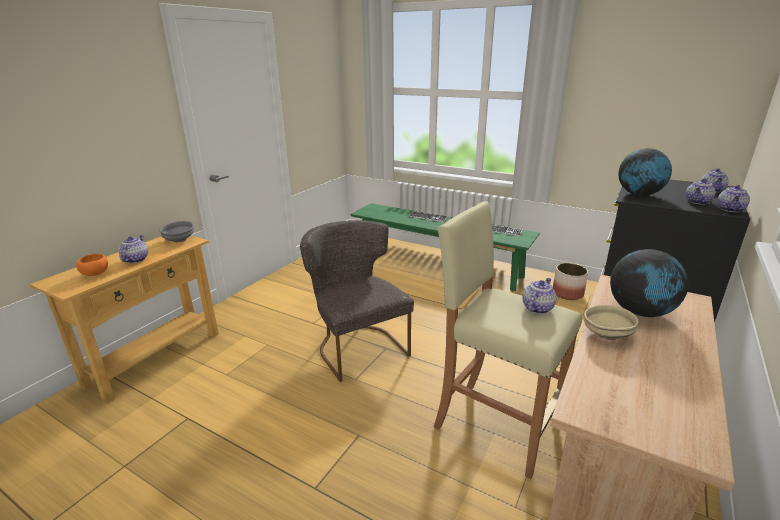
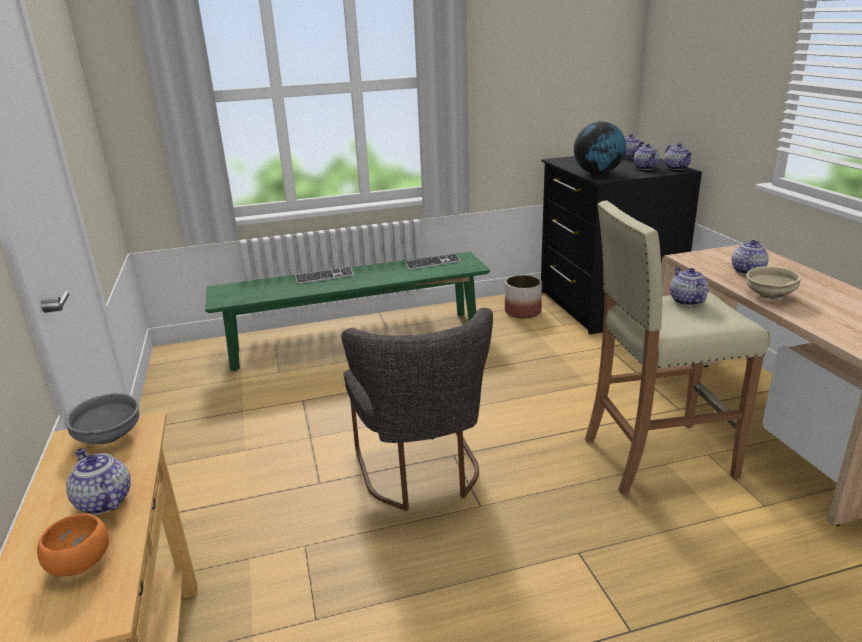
camera: 45 degrees left, 0 degrees up
grey chair [300,220,414,382] -> grey chair turned 120 degrees counterclockwise [341,308,493,511]
globe [610,249,688,317] -> teapot [731,240,769,275]

